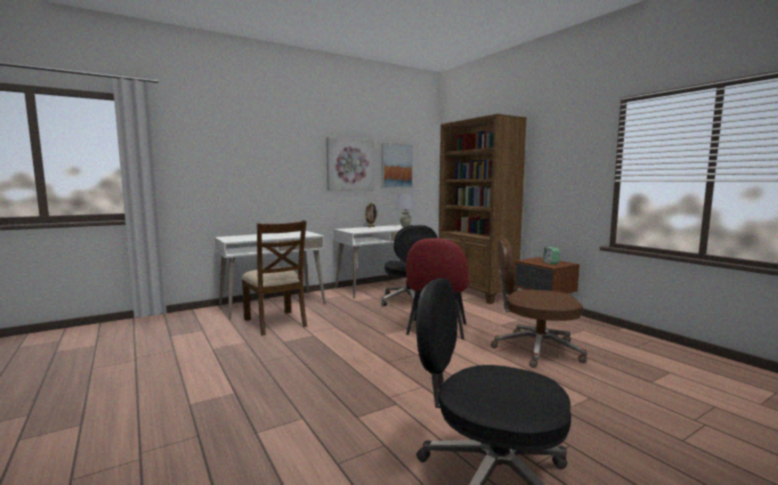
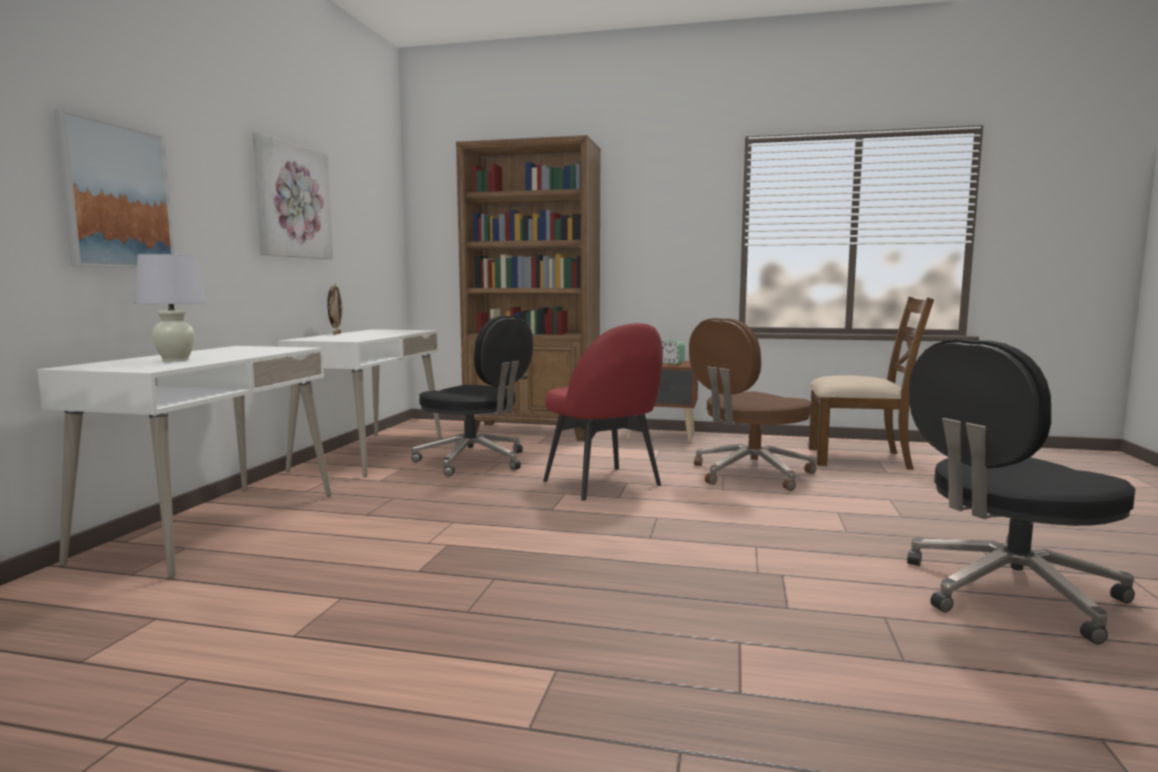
camera: 45 degrees left, 0 degrees up
brown chair [241,220,307,336] -> brown chair moved to [809,297,934,470]
picture [381,143,413,188] -> picture moved to [54,109,174,268]
white table lamp [396,194,415,227] -> white table lamp moved to [134,254,207,361]

